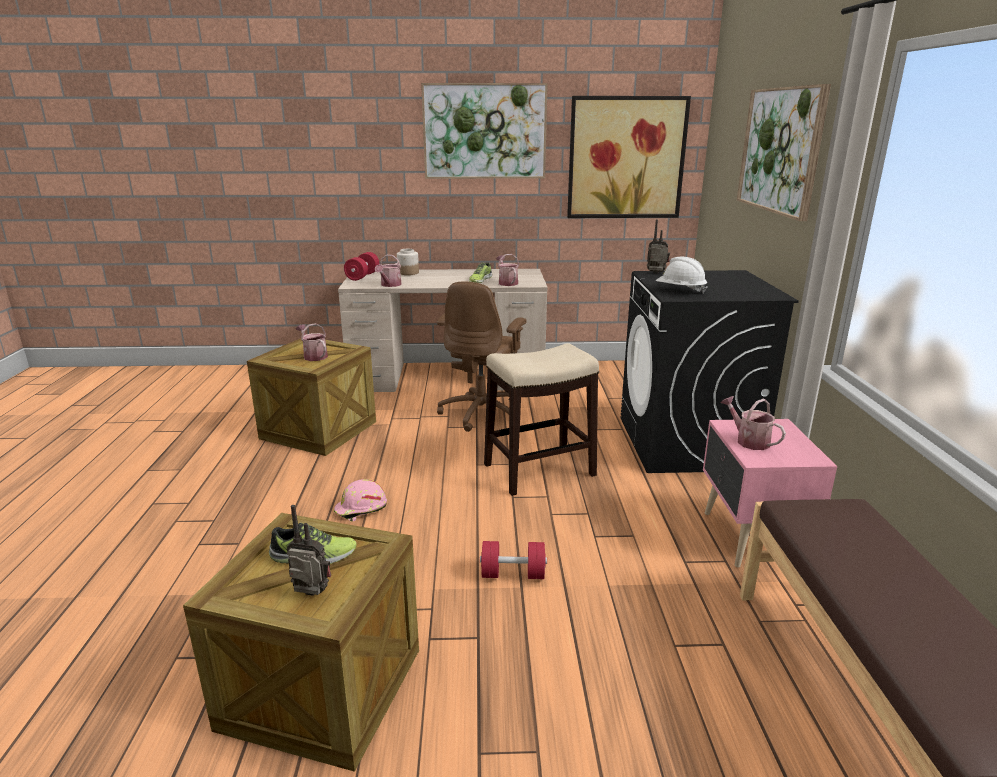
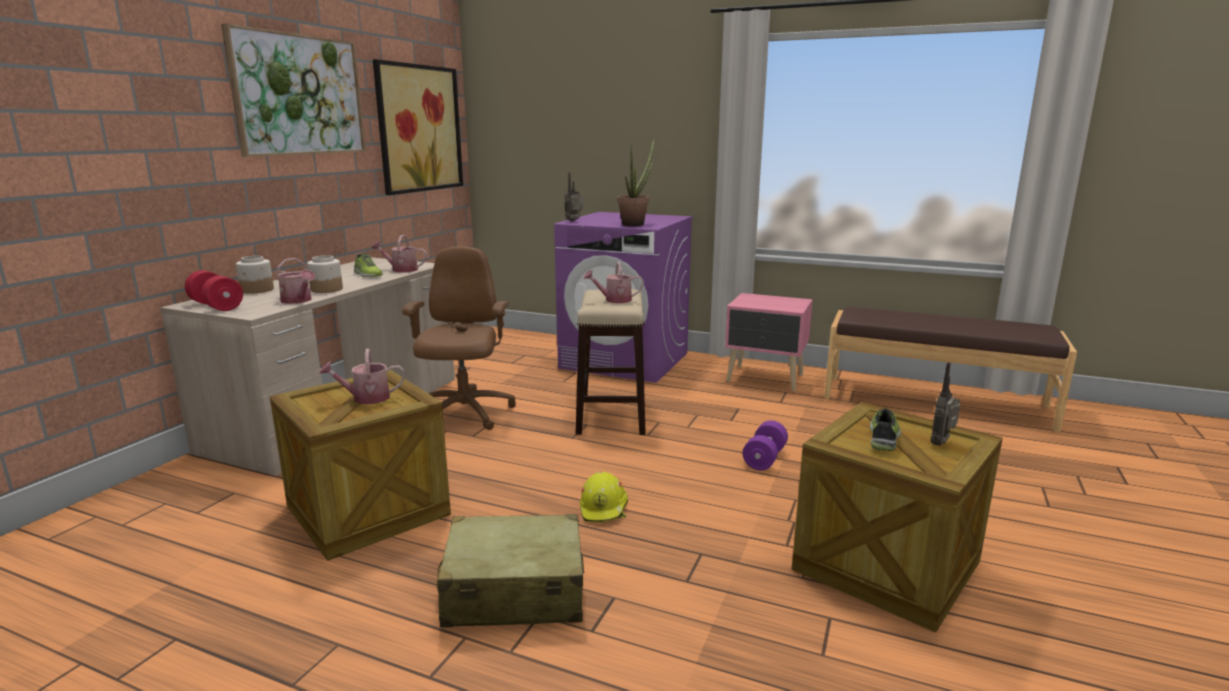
camera: 65 degrees left, 5 degrees down
pink hard hat [334,479,387,521] -> yellow hard hat [580,471,628,523]
brown office chair [437,282,526,432] -> brown office chair turned 135 degrees counterclockwise [402,246,516,430]
red dumbbell [480,541,547,579] -> purple dumbbell [743,420,788,470]
black washing machine [621,270,799,473] -> purple washing machine [554,212,693,383]
white hard hat [656,257,707,294] -> potted plant [617,140,654,226]
watering can [720,396,786,450] -> watering can moved to [583,262,644,303]
picture [737,84,831,221] -> none
none -> jar [307,255,343,293]
none -> beige suitcase [436,514,584,628]

